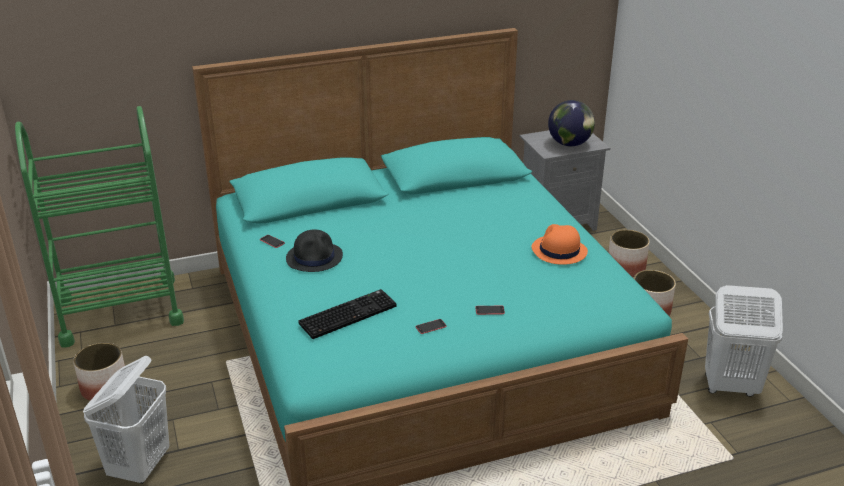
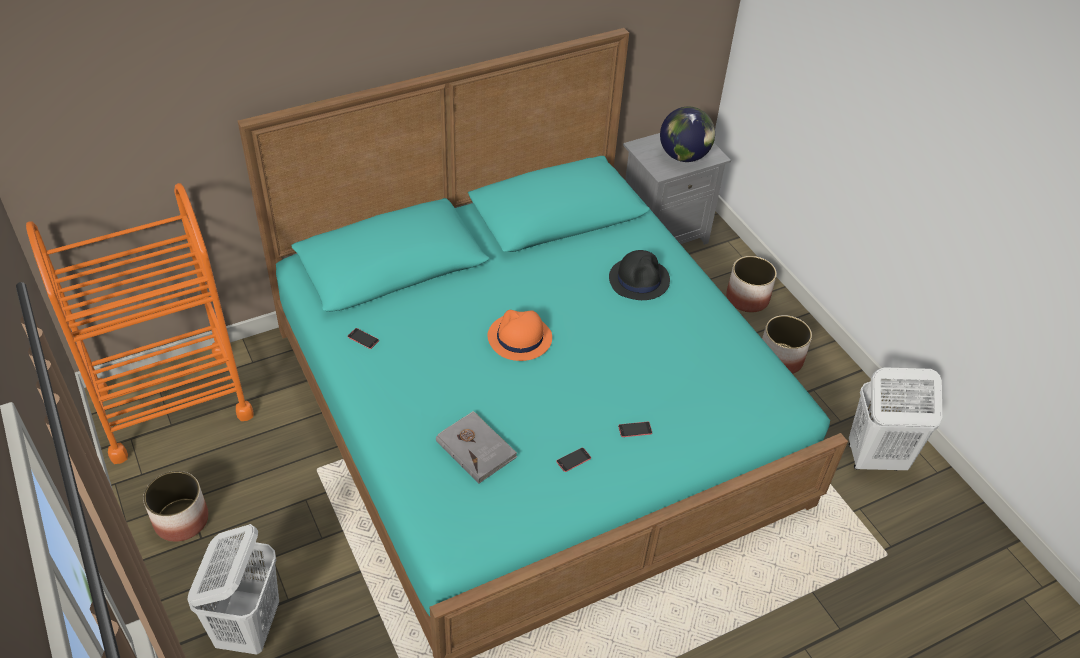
camera: 10 degrees left, 15 degrees up
green cart [15,106,184,347] -> orange cart [26,183,254,464]
black hat [286,229,343,272] -> black hat moved to [609,250,670,300]
keyboard [298,289,397,339] -> grey book [436,411,518,484]
orange hat [531,224,588,265] -> orange hat moved to [487,310,552,361]

